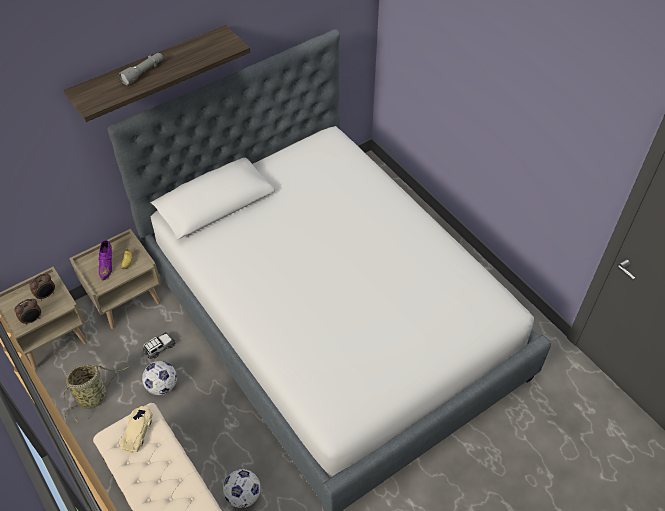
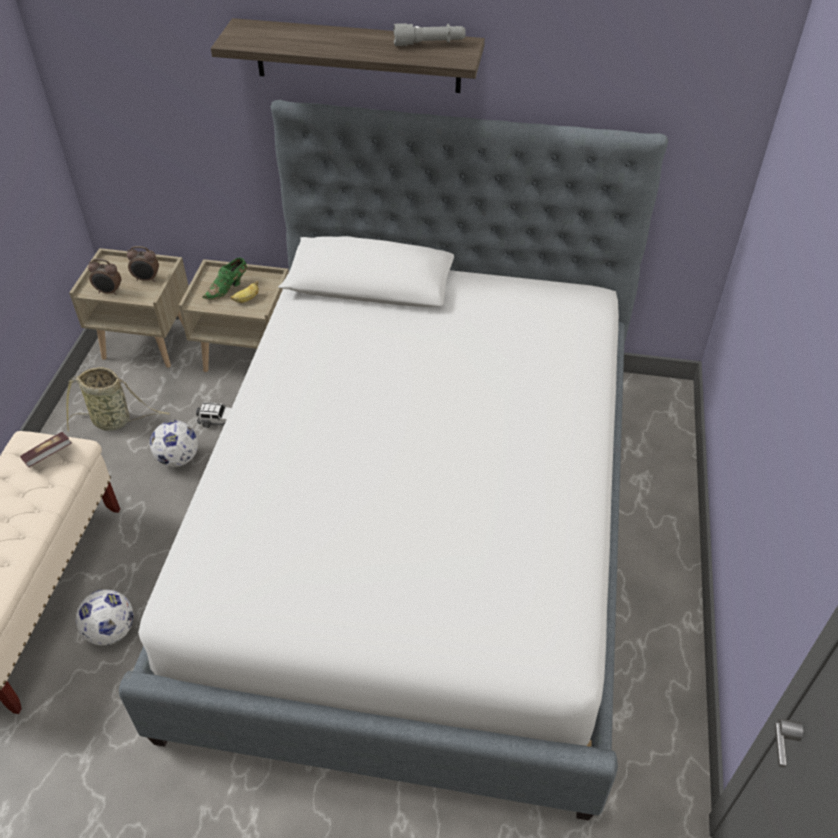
camera: 45 degrees right, 5 degrees down
purple shoe [99,240,112,281] -> green shoe [202,258,247,300]
grey flashlight [119,53,163,86] -> grey flashlight moved to [393,23,466,46]
beige toy car [120,406,153,453] -> book [20,432,72,467]

